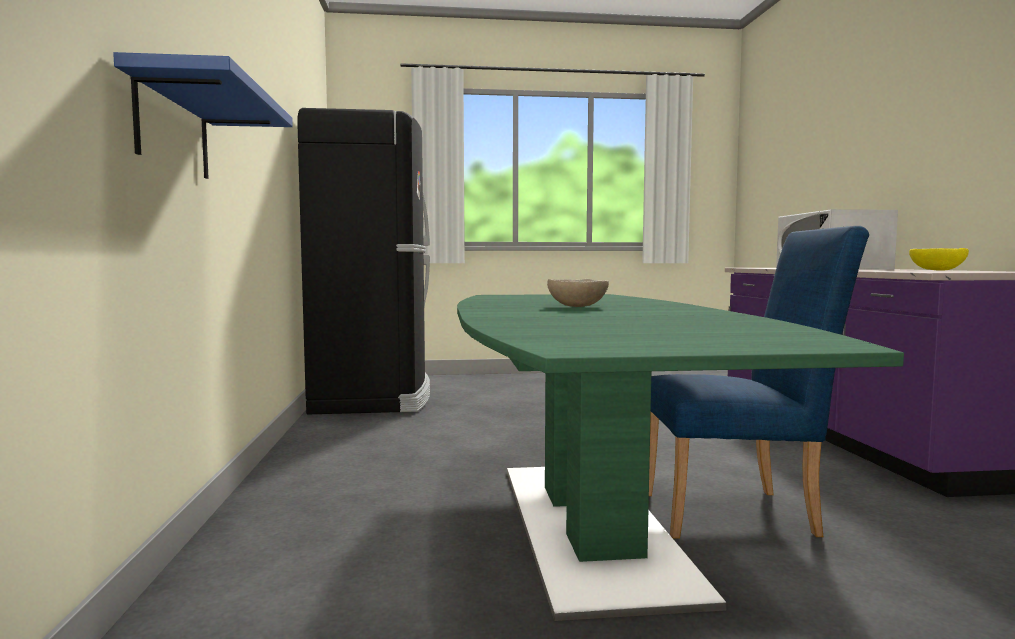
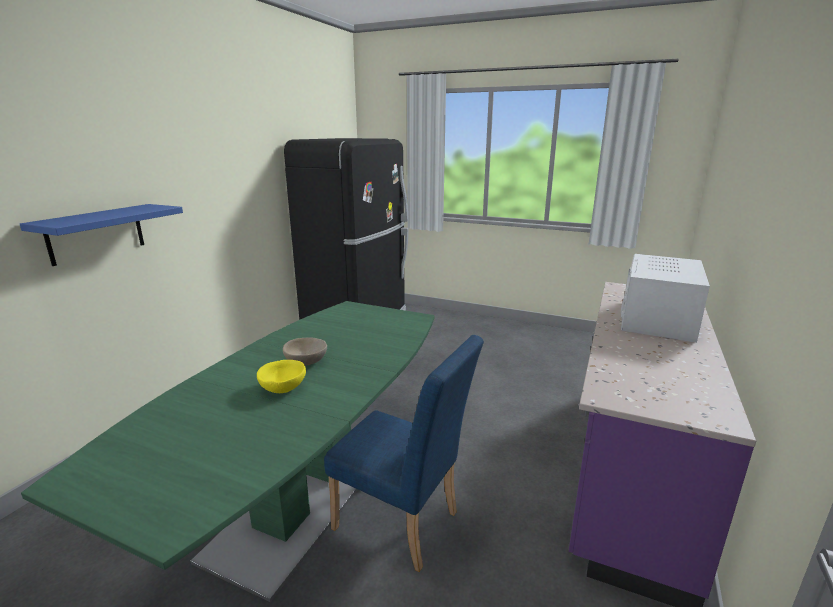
camera: 30 degrees right, 15 degrees up
yellow bowl [909,248,969,271] -> yellow bowl moved to [257,360,306,393]

